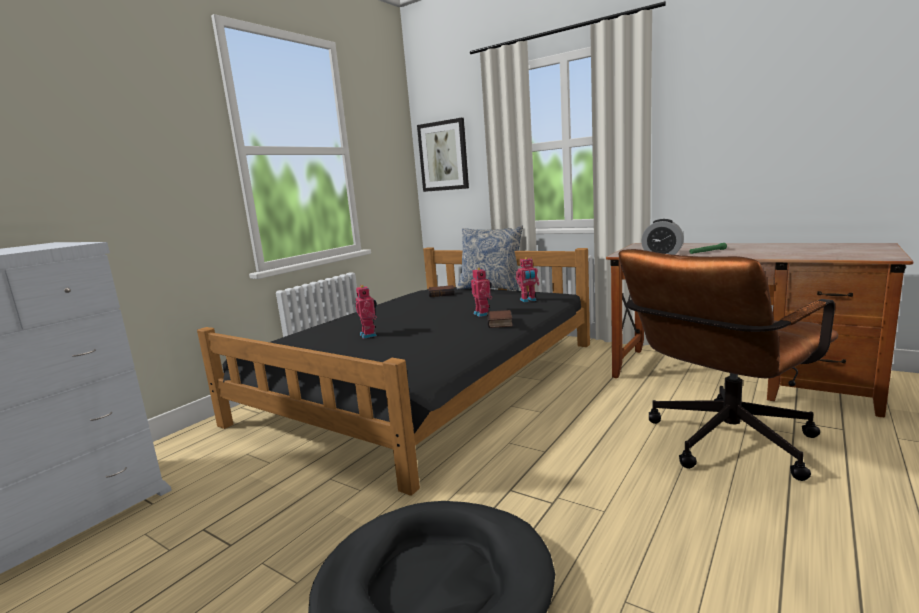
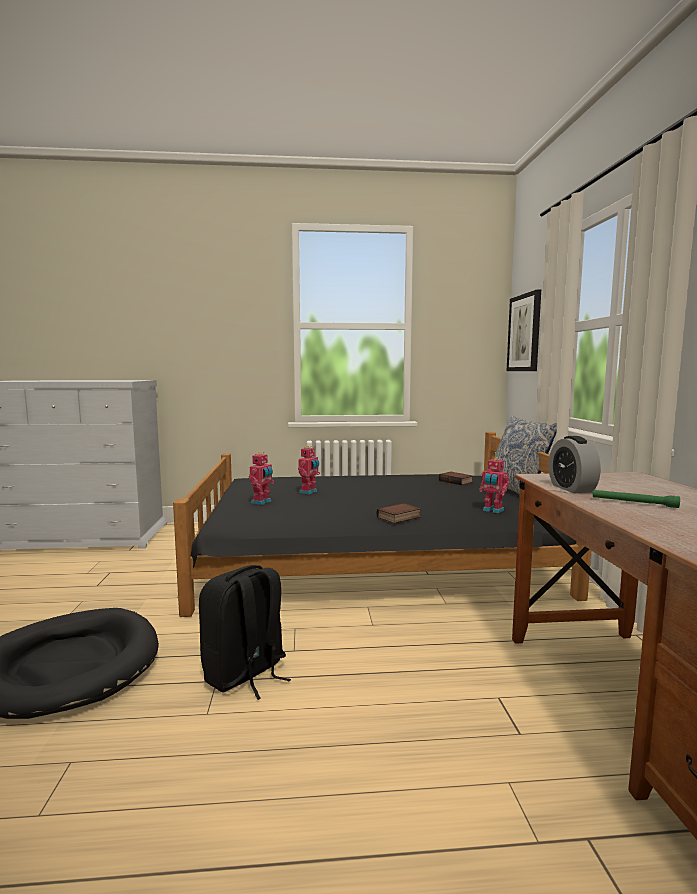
camera: 50 degrees right, 5 degrees down
toy robot [471,268,492,317] -> toy robot moved to [249,452,274,505]
brown office chair [619,249,838,481] -> none
none -> black backpack [199,565,291,700]

